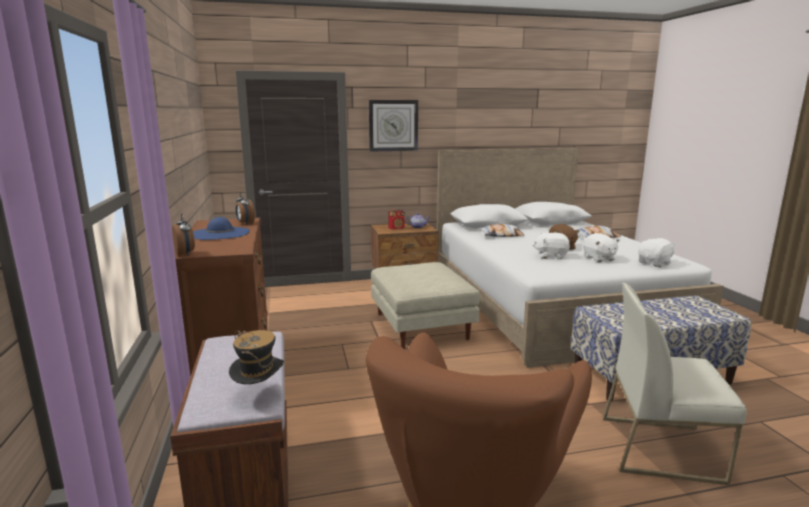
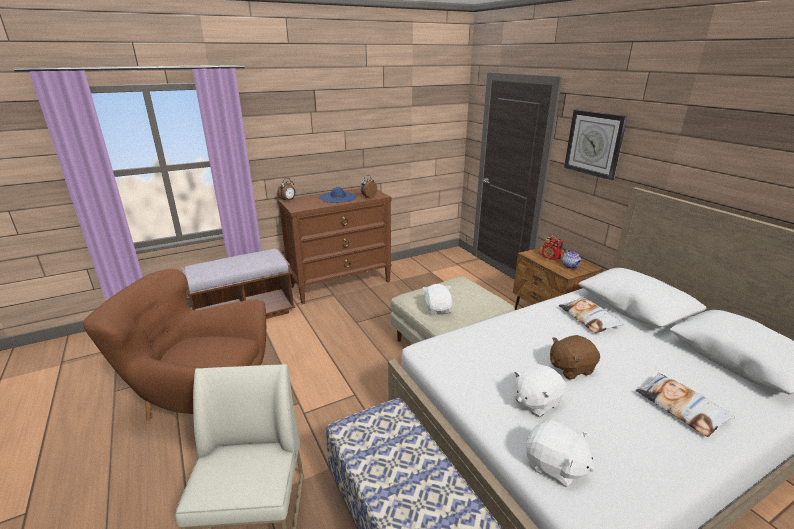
camera: 75 degrees right, 10 degrees up
hat [229,330,284,384] -> none
white plush toy [532,233,570,259] -> white plush toy moved to [423,284,453,314]

